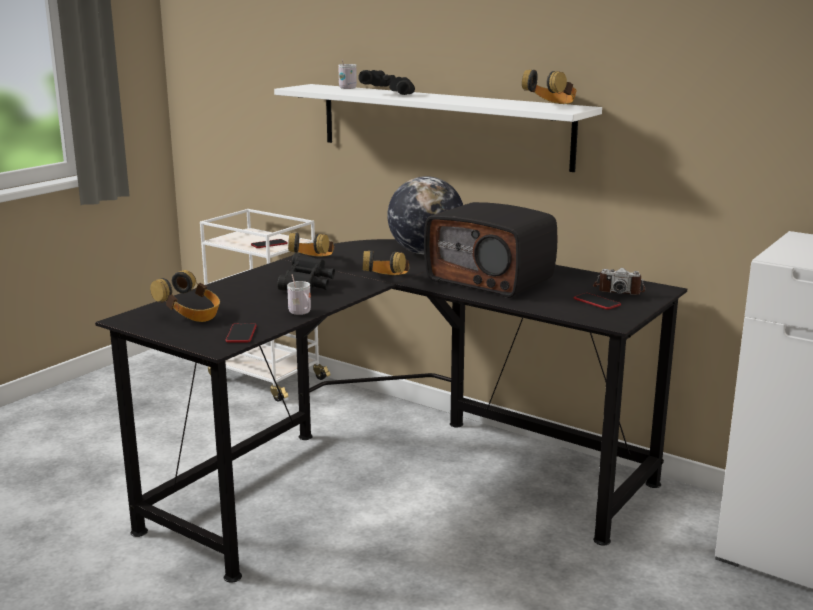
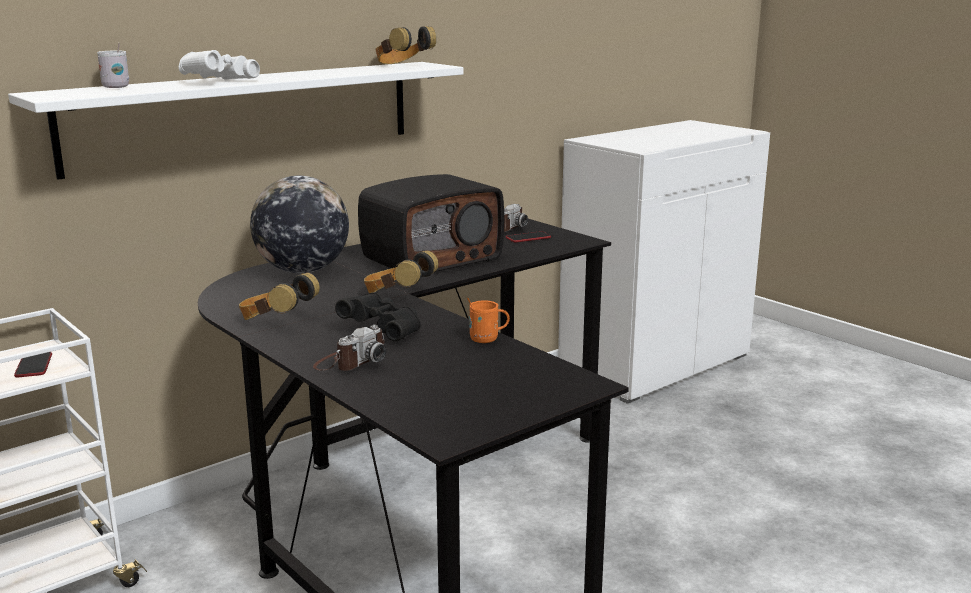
camera: 75 degrees left, 0 degrees up
headphones [150,270,220,322] -> none
phone [226,323,257,343] -> none
white mug [287,274,311,315] -> orange mug [467,298,510,343]
black binoculars [358,70,415,95] -> white binoculars [179,50,260,80]
none -> camera [313,325,386,371]

